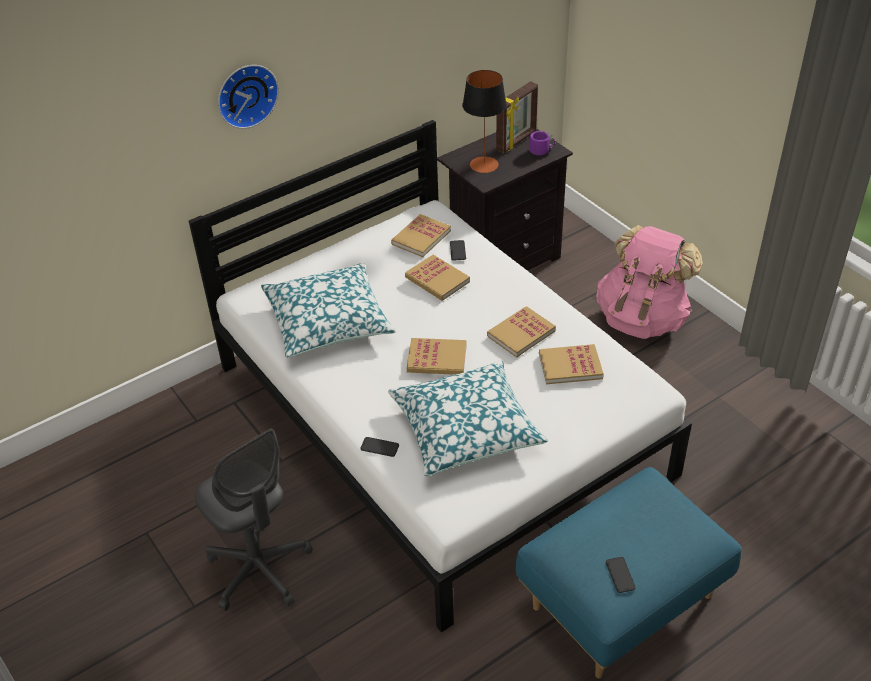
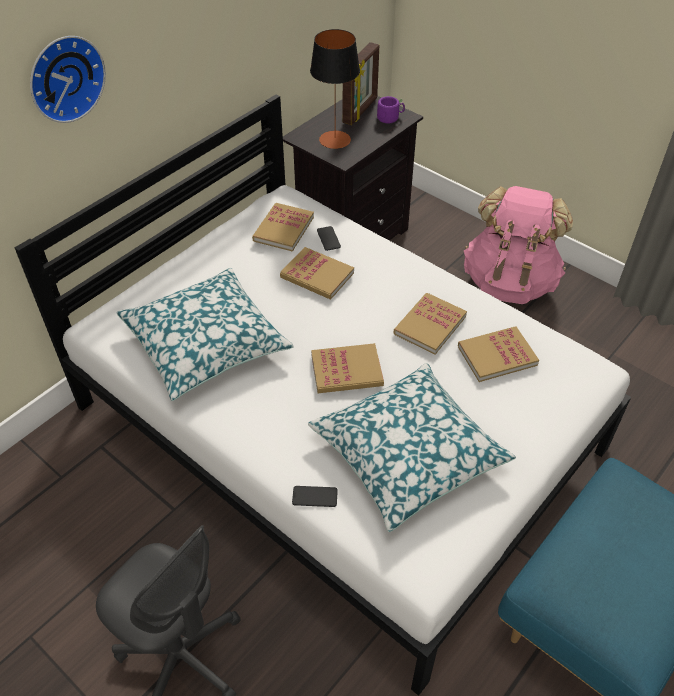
camera: 15 degrees left, 5 degrees up
phone [606,557,636,593] -> none

